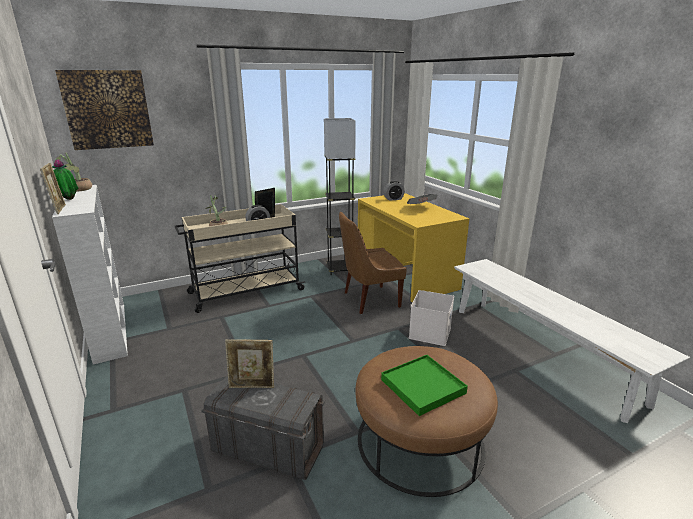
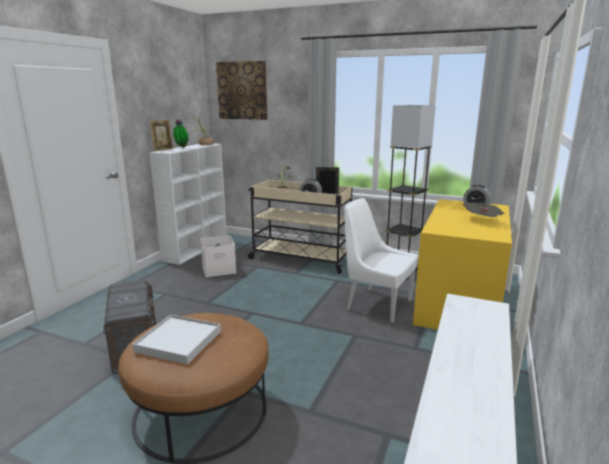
camera: 50 degrees right, 5 degrees down
picture frame [225,339,274,388] -> none
brown chair [339,212,407,314] -> white chair [344,198,418,323]
green tray [381,355,468,416] -> white tray [132,315,221,365]
white storage box [409,290,454,346] -> white storage box moved to [200,235,237,277]

